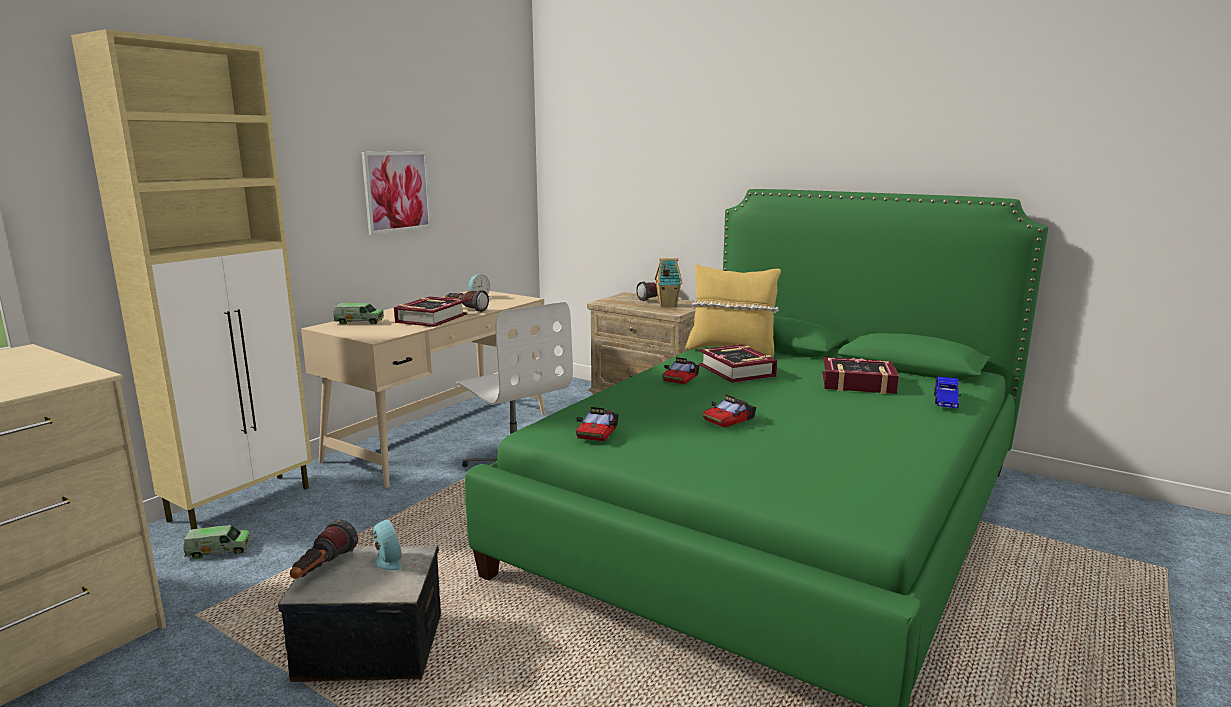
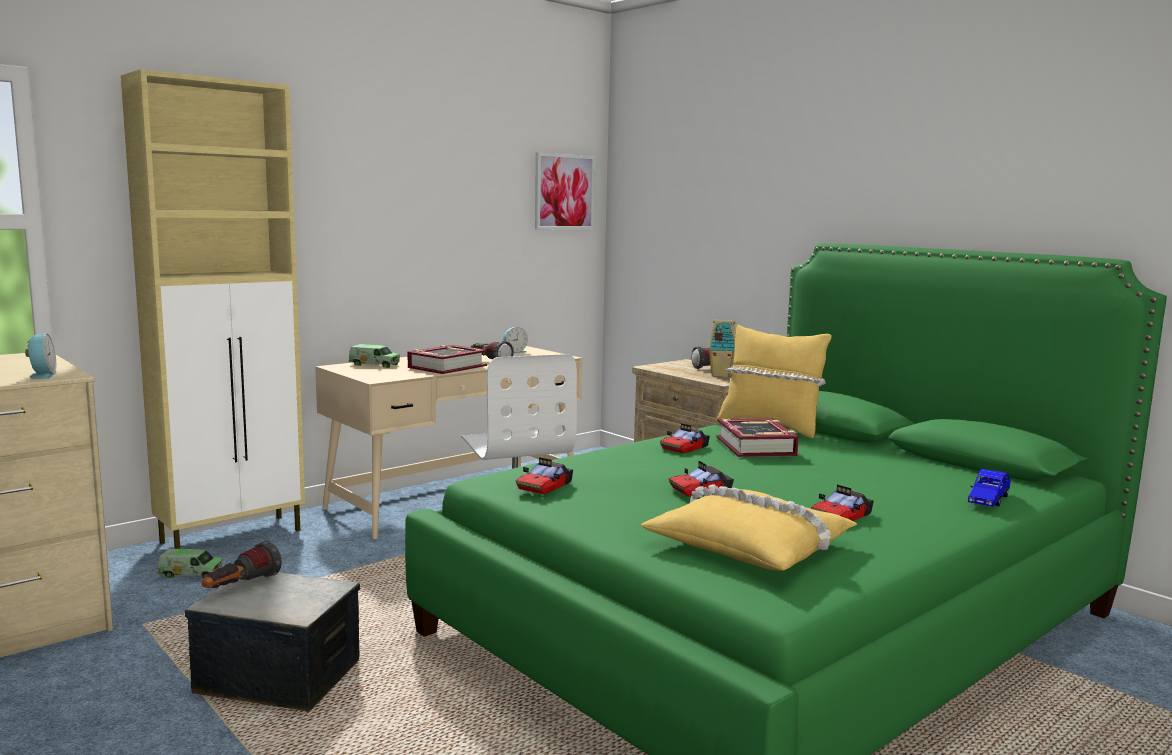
camera: 15 degrees right, 5 degrees down
picture [361,151,432,235] -> picture moved to [535,152,595,230]
alarm clock [369,519,403,571] -> alarm clock moved to [25,333,56,379]
book [822,357,899,394] -> none
none -> yellow pillow [641,485,857,571]
none -> toy car [811,485,874,521]

